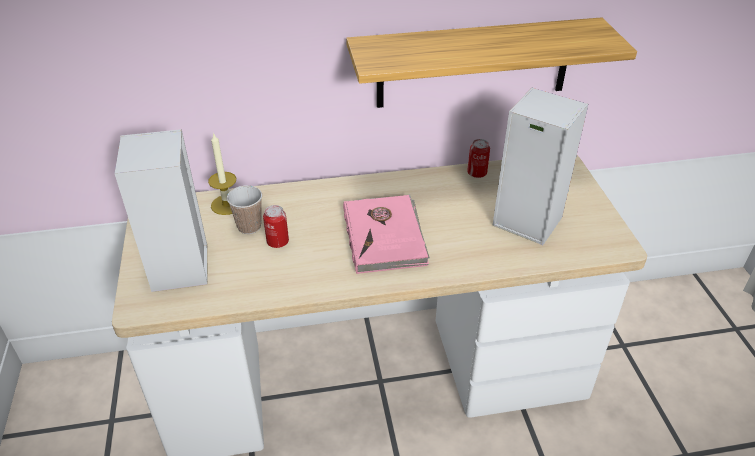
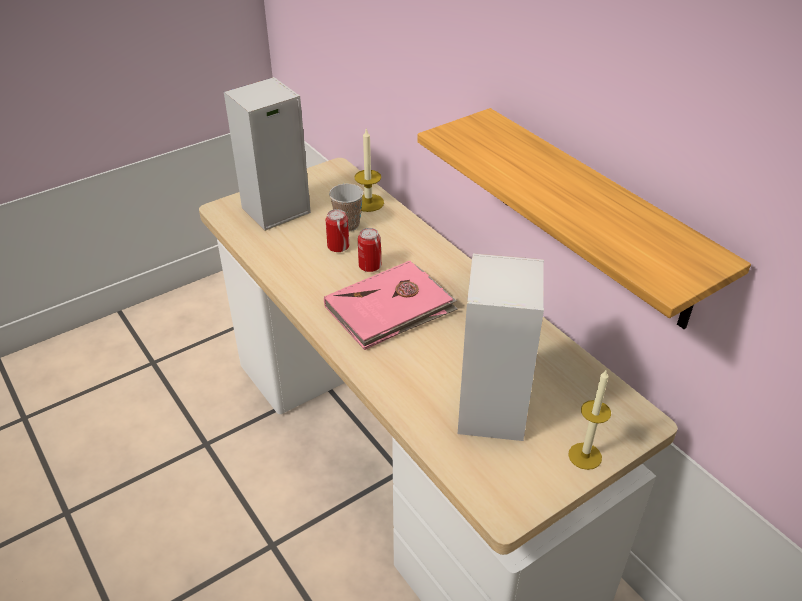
camera: 65 degrees right, 0 degrees up
can [467,139,490,178] -> can moved to [358,228,381,272]
none -> candle [568,370,611,470]

